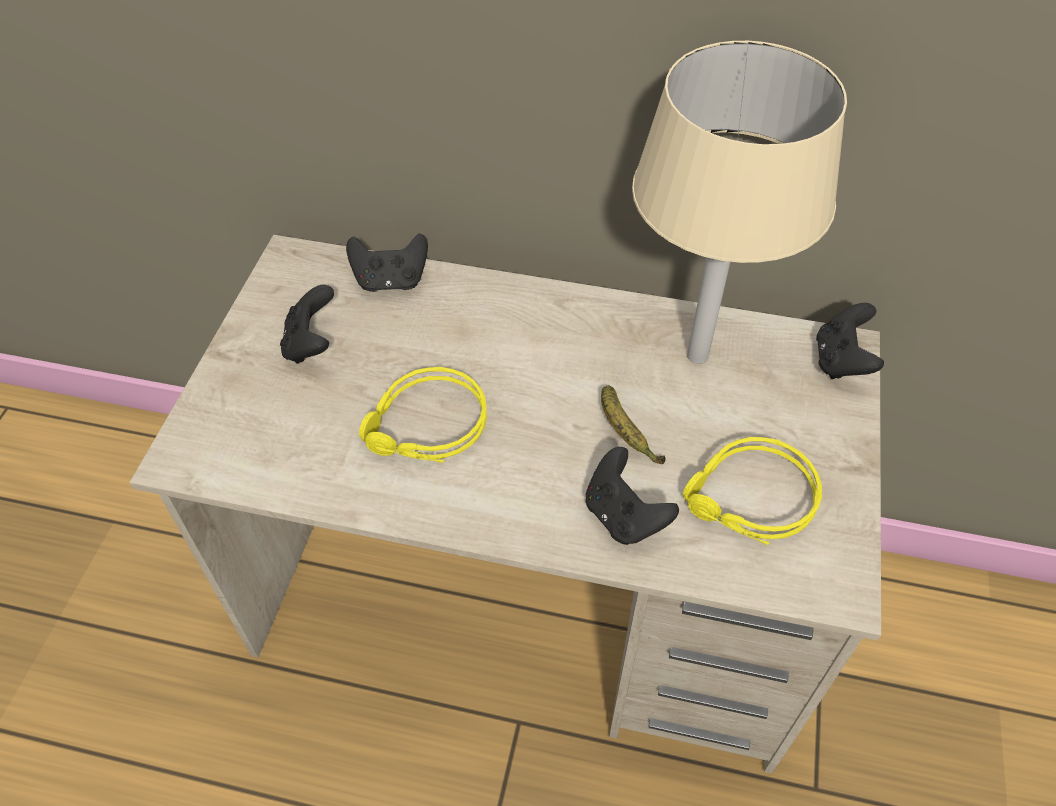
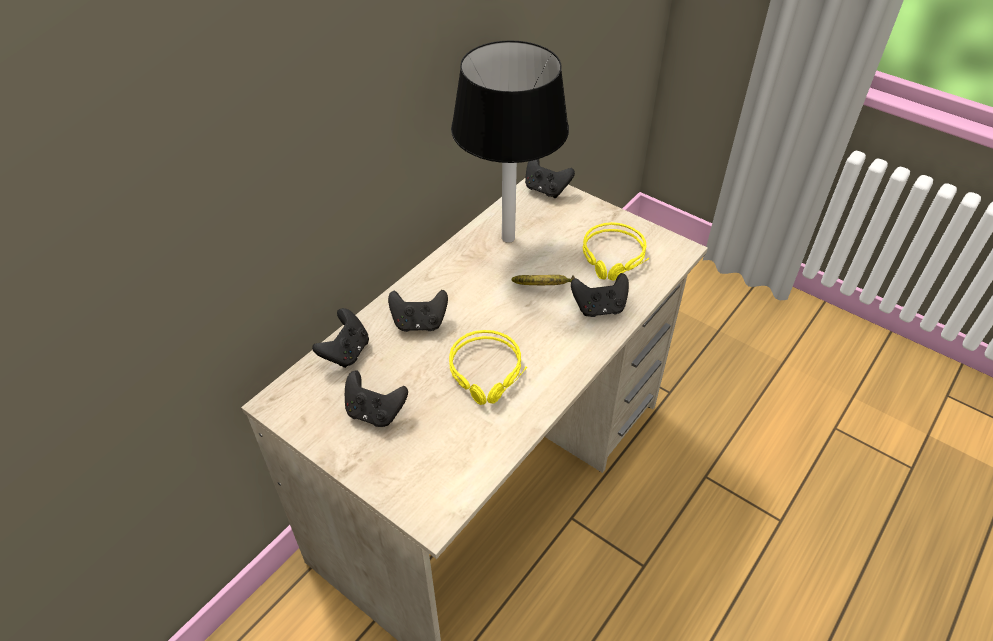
camera: 65 degrees left, 5 degrees down
beige table lamp [632,41,847,364] -> black table lamp [451,40,569,243]
none -> black game controller [388,290,448,332]

